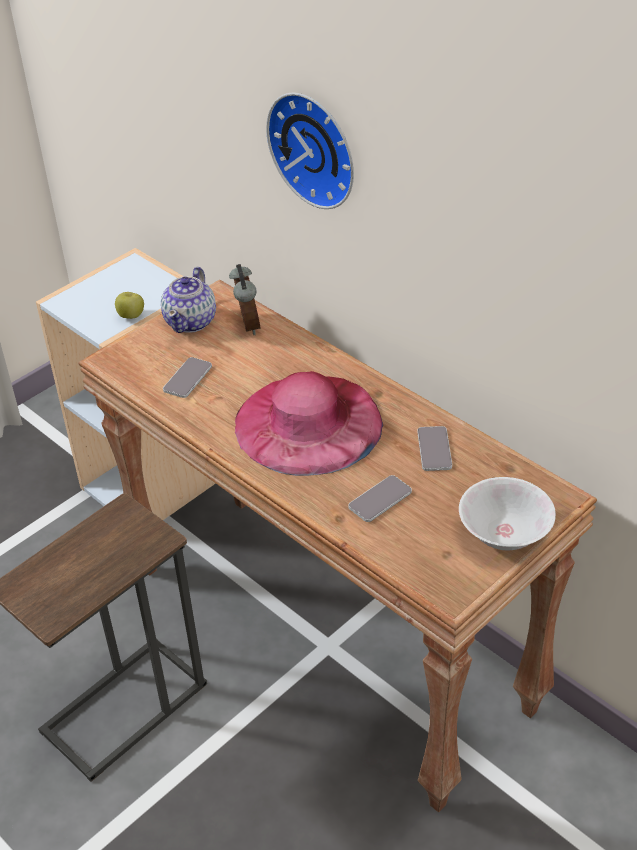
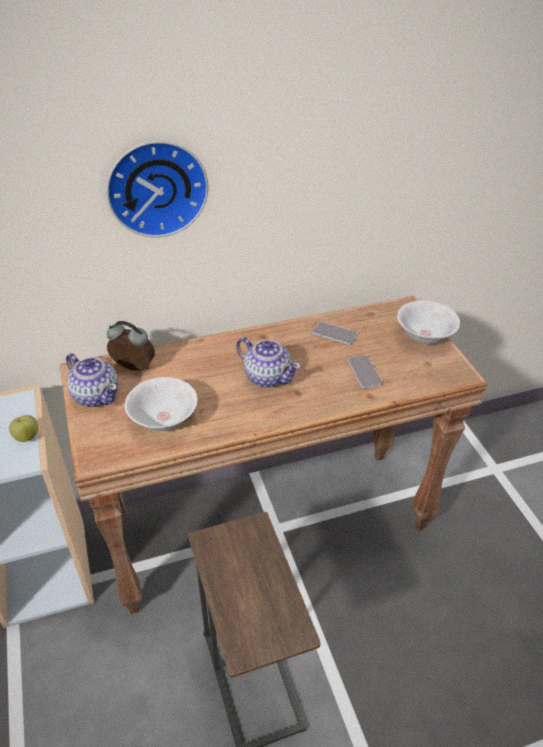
camera: 65 degrees left, 0 degrees up
phone [163,357,212,398] -> white bowl [125,377,198,431]
pink hat [235,371,383,476] -> teapot [236,337,301,388]

